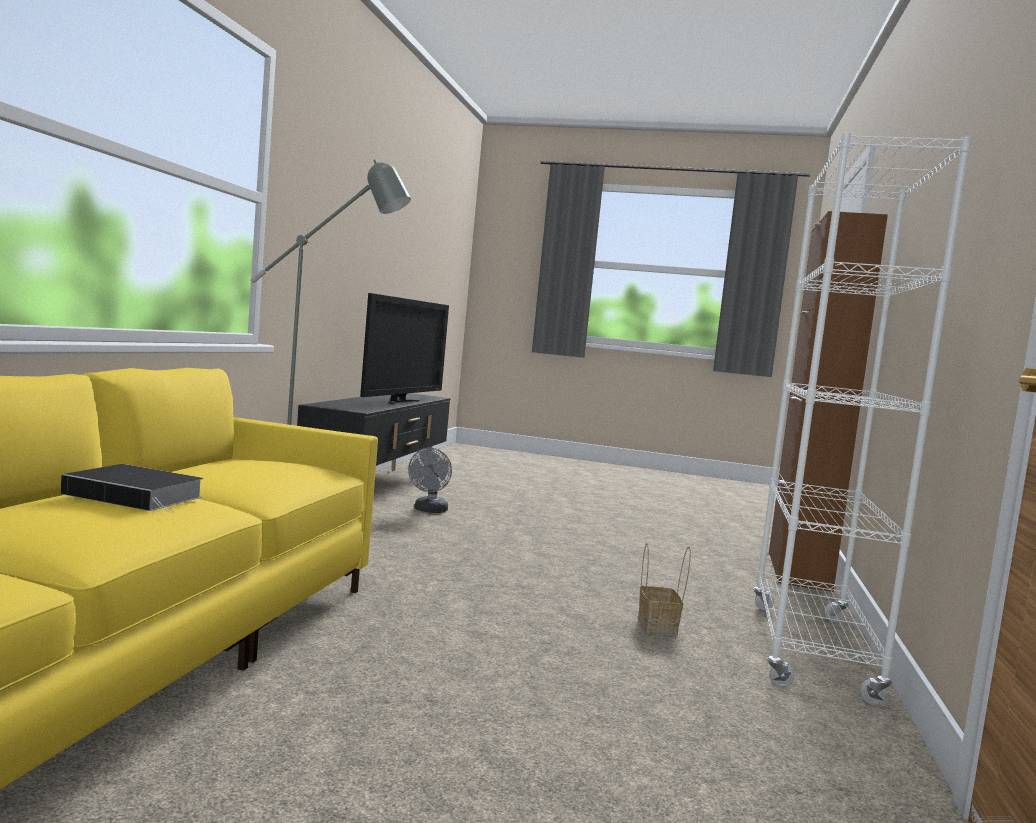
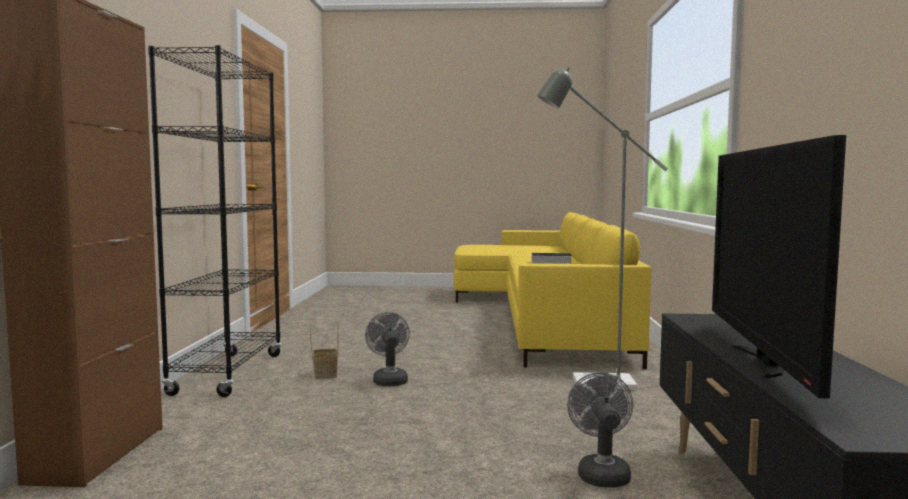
camera: 170 degrees right, 0 degrees up
white bookcase [753,132,972,705] -> black bookcase [148,45,282,397]
none -> grey fan [365,312,410,386]

